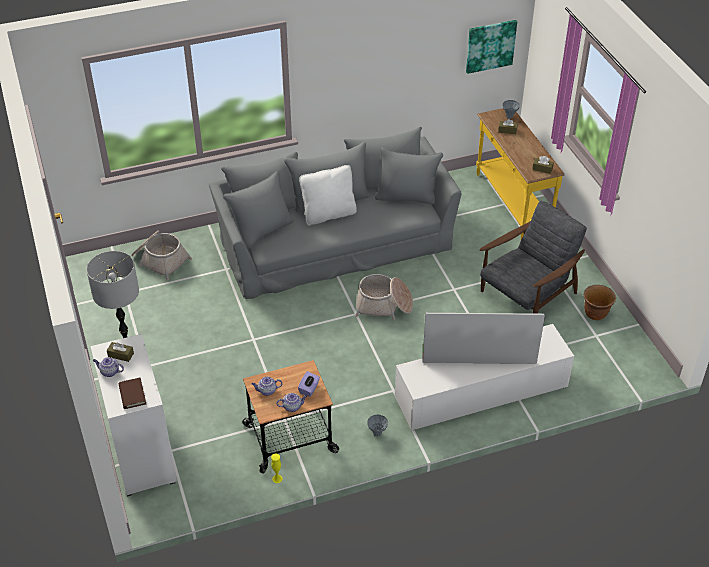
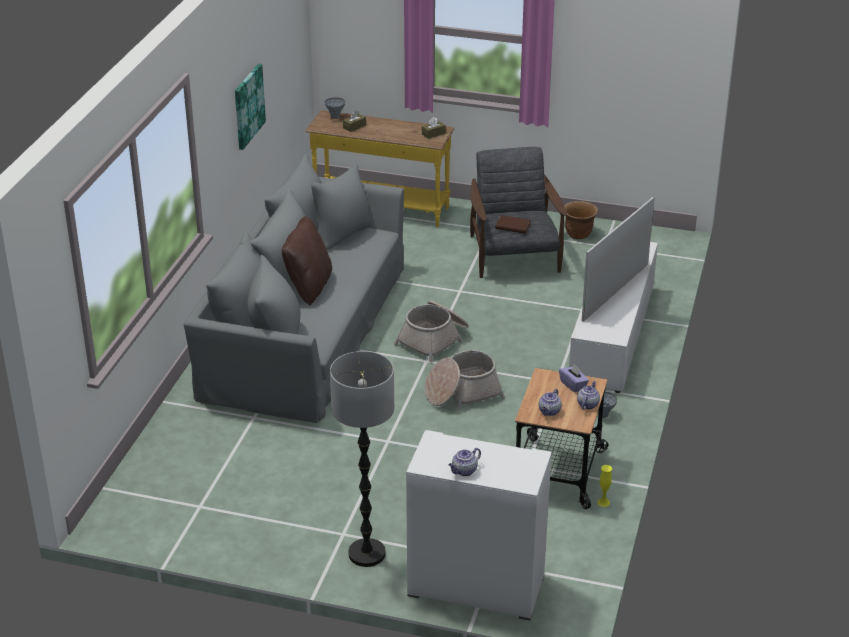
camera: 55 degrees left, 10 degrees down
brown tissue box [107,342,134,362] -> none
brown book [119,378,146,409] -> brown book moved to [495,215,530,234]
basket [131,230,192,281] -> basket moved to [425,350,505,410]
white pillow [299,165,357,225] -> brown pillow [282,216,332,306]
picture [466,20,517,74] -> picture moved to [235,64,266,150]

